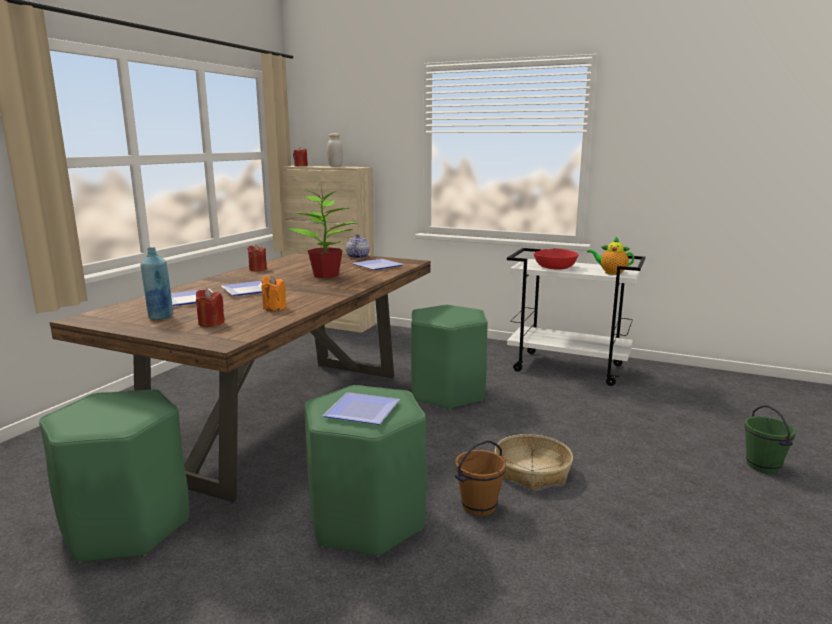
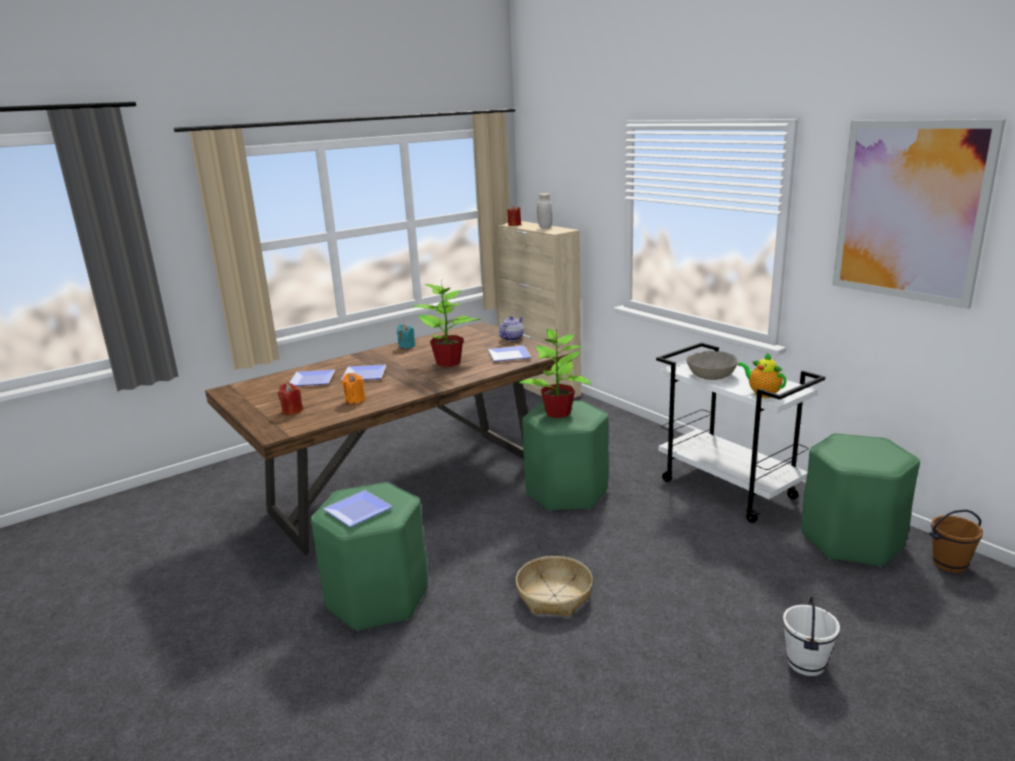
camera: 30 degrees right, 5 degrees up
green stool [39,389,189,564] -> green stool moved to [802,433,920,567]
blue bottle [140,247,173,320] -> none
red candle [248,244,267,271] -> turquoise candle [397,324,415,349]
brown bucket [455,440,506,516] -> brown bucket moved to [929,510,983,573]
red bowl [534,249,579,270] -> grey bowl [686,351,738,380]
green bucket [745,405,796,474] -> white bucket [783,596,840,676]
none -> potted plant [519,329,592,418]
none -> picture [832,119,1006,309]

